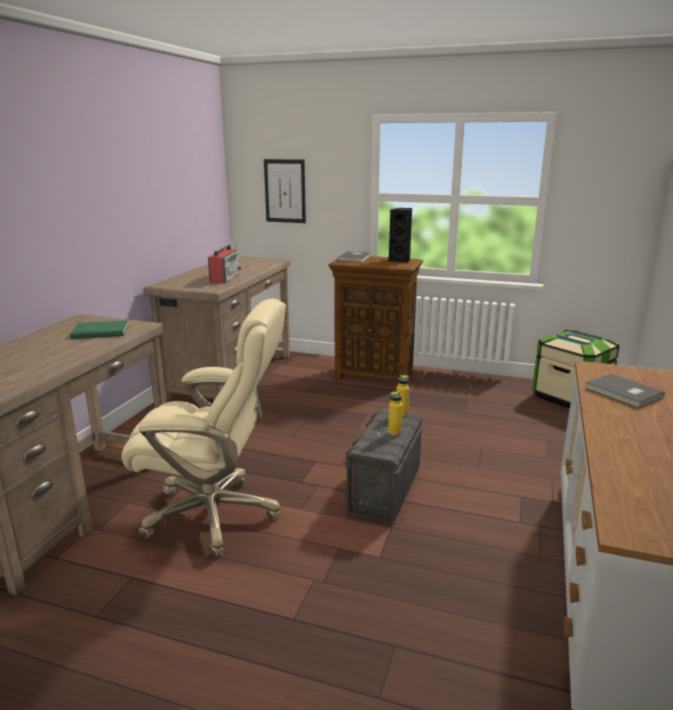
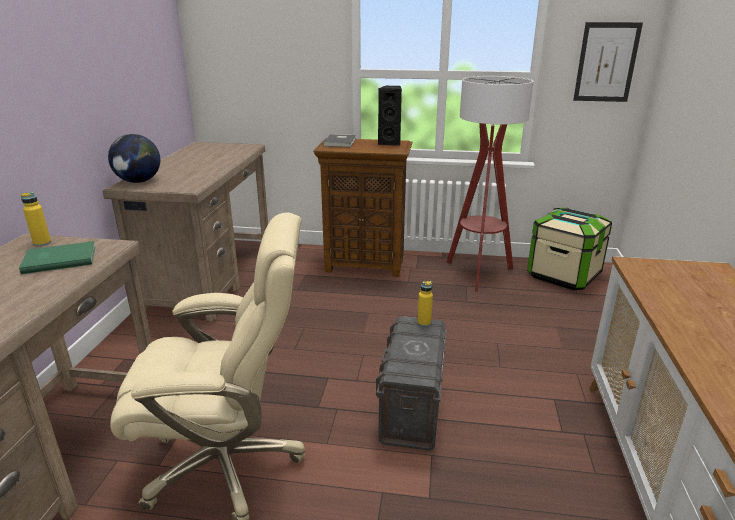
camera: 10 degrees left, 5 degrees up
radio [208,243,241,284] -> none
picture [264,159,306,223] -> picture moved to [573,22,643,102]
yellow bottle [388,391,403,436] -> yellow bottle moved to [21,192,51,246]
grey book [585,373,665,408] -> none
none -> globe [108,134,160,183]
none -> floor lamp [447,76,534,291]

